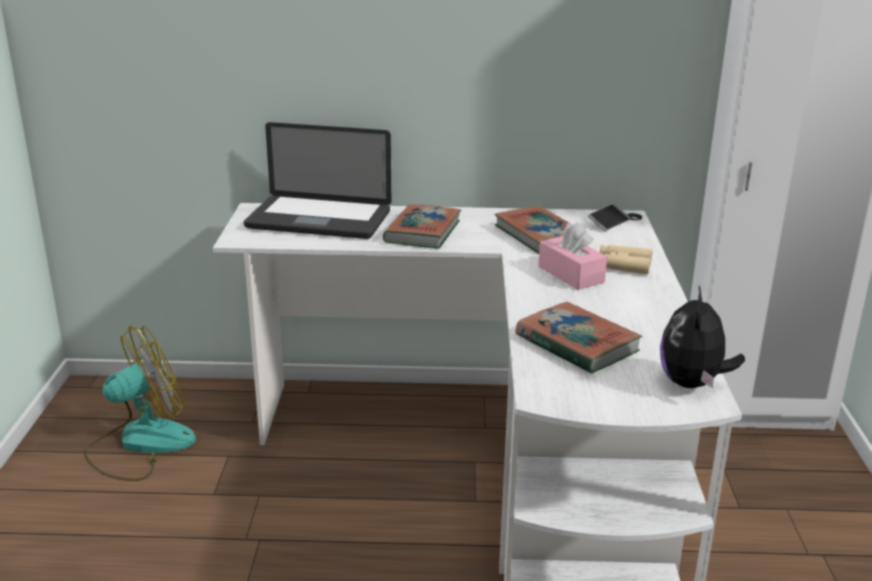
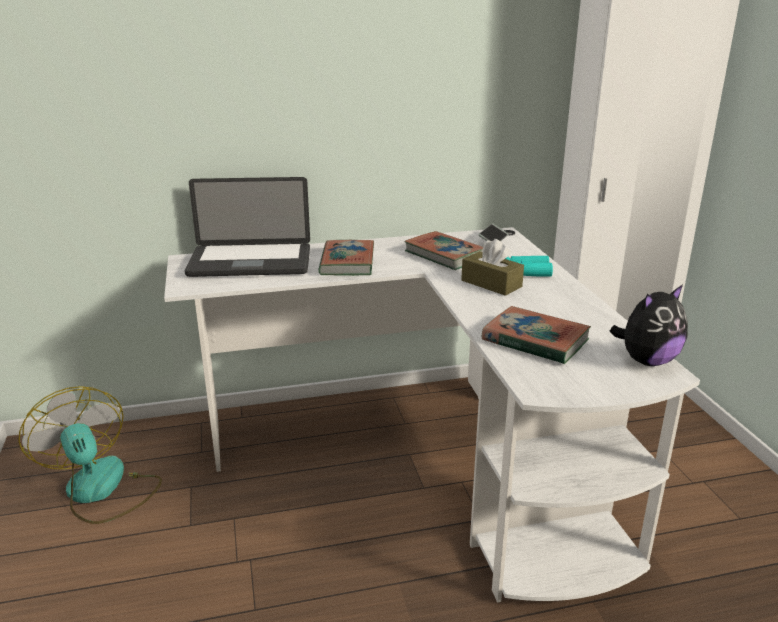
camera: 15 degrees left, 0 degrees up
fan [84,325,196,481] -> fan turned 75 degrees counterclockwise [18,386,162,524]
pink tissue box [539,222,607,290] -> brown tissue box [461,239,524,296]
beige binoculars [600,245,653,274] -> turquoise binoculars [505,256,553,277]
plush toy [660,286,745,388] -> plush toy turned 120 degrees counterclockwise [610,284,688,366]

